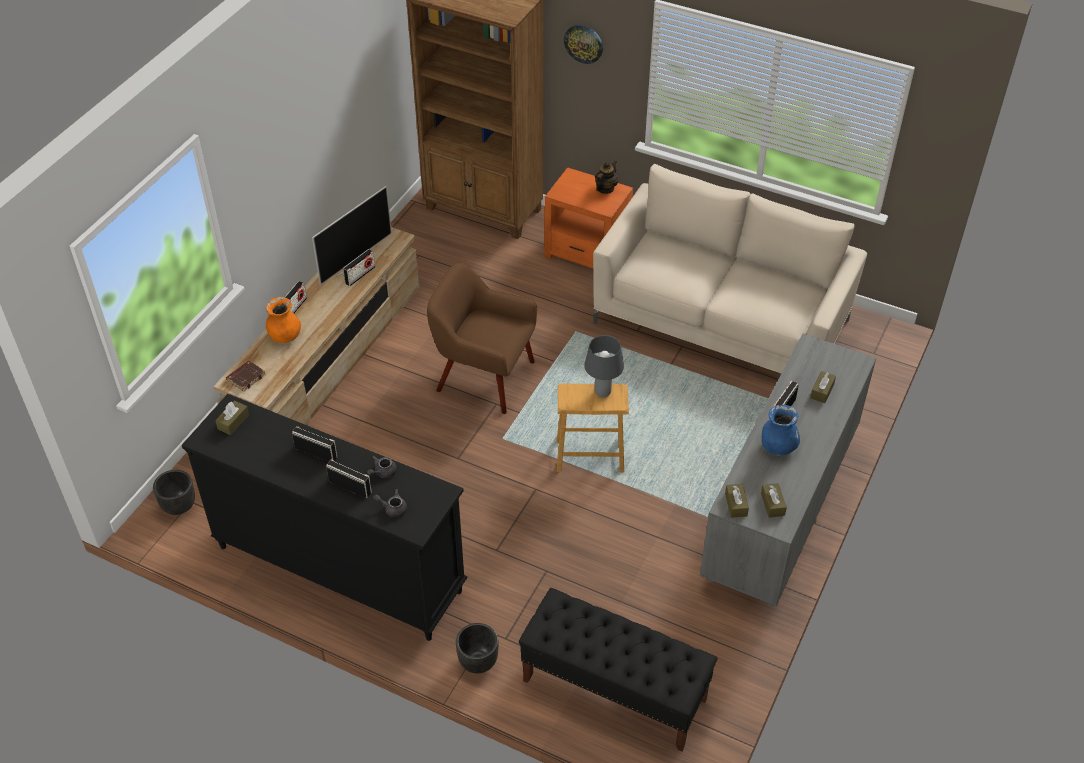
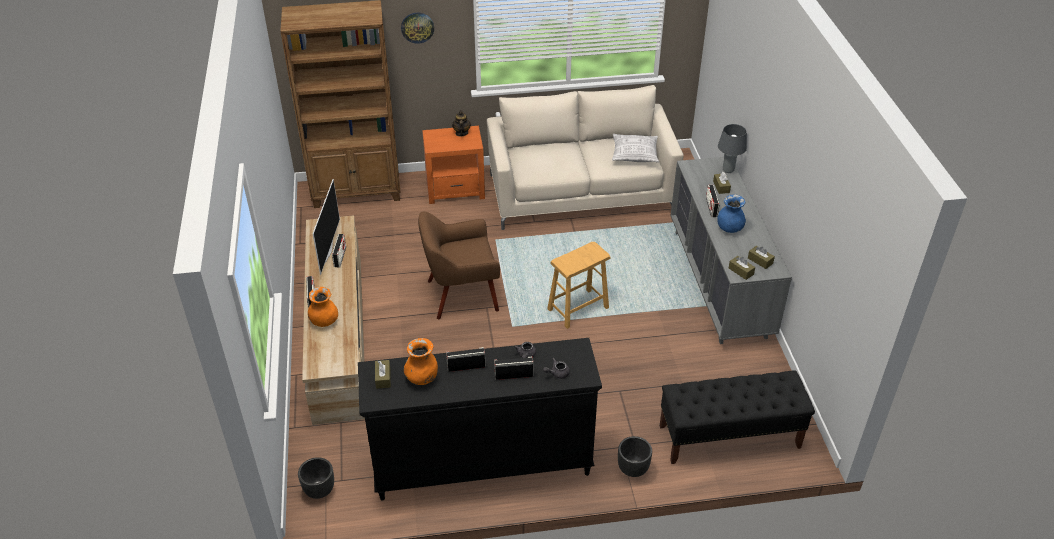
camera: 35 degrees left, 5 degrees down
brown book [226,361,266,392] -> none
grey table lamp [584,335,624,398] -> grey table lamp moved to [718,124,747,173]
none -> orange vase [404,338,438,385]
none -> pillow [612,134,659,163]

